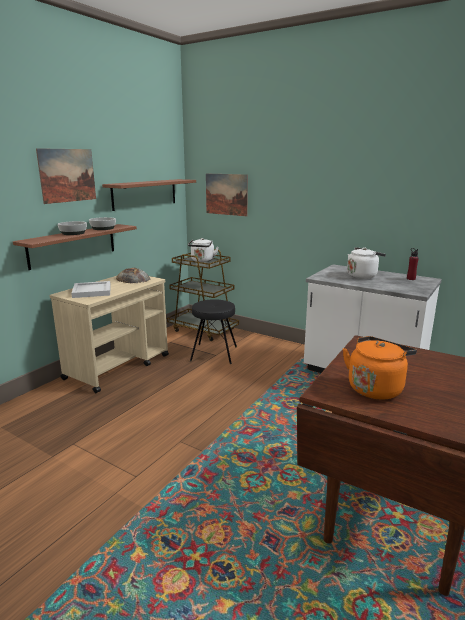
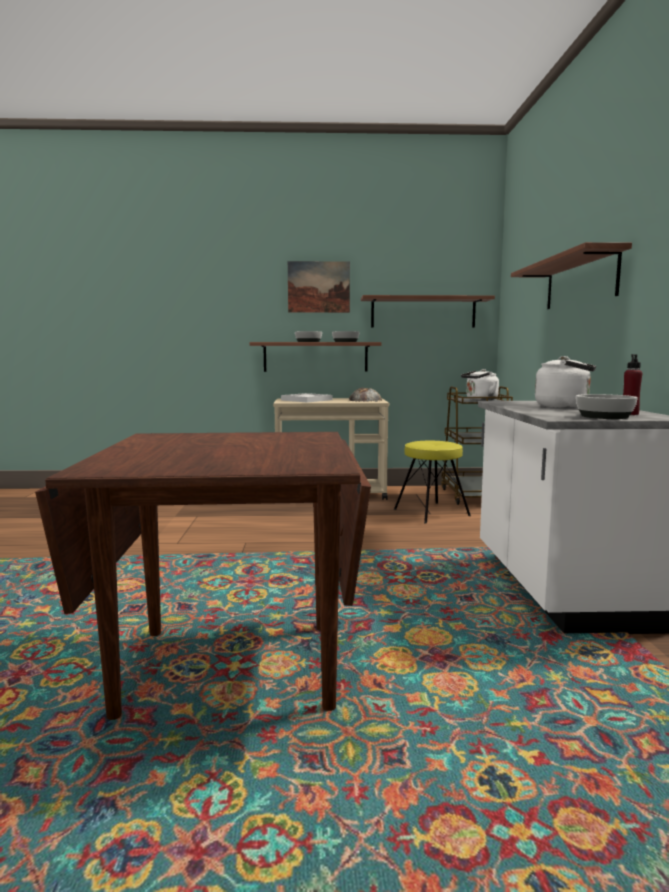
camera: 55 degrees right, 10 degrees down
black stool [190,299,237,364] -> yellow stool [394,441,471,523]
picture [206,173,248,216] -> none
orange kettle [343,336,417,400] -> none
none -> shelf [511,242,632,309]
none -> bowl [576,394,638,419]

